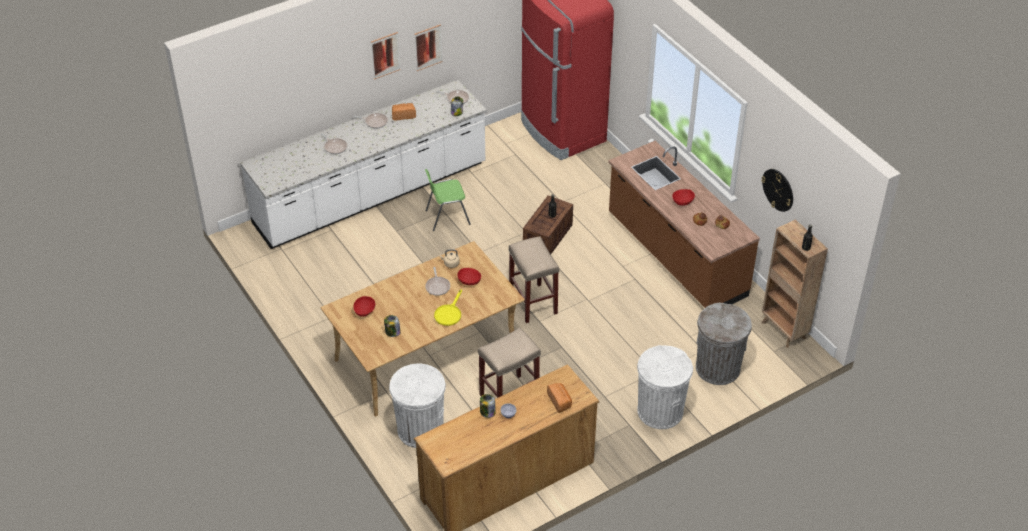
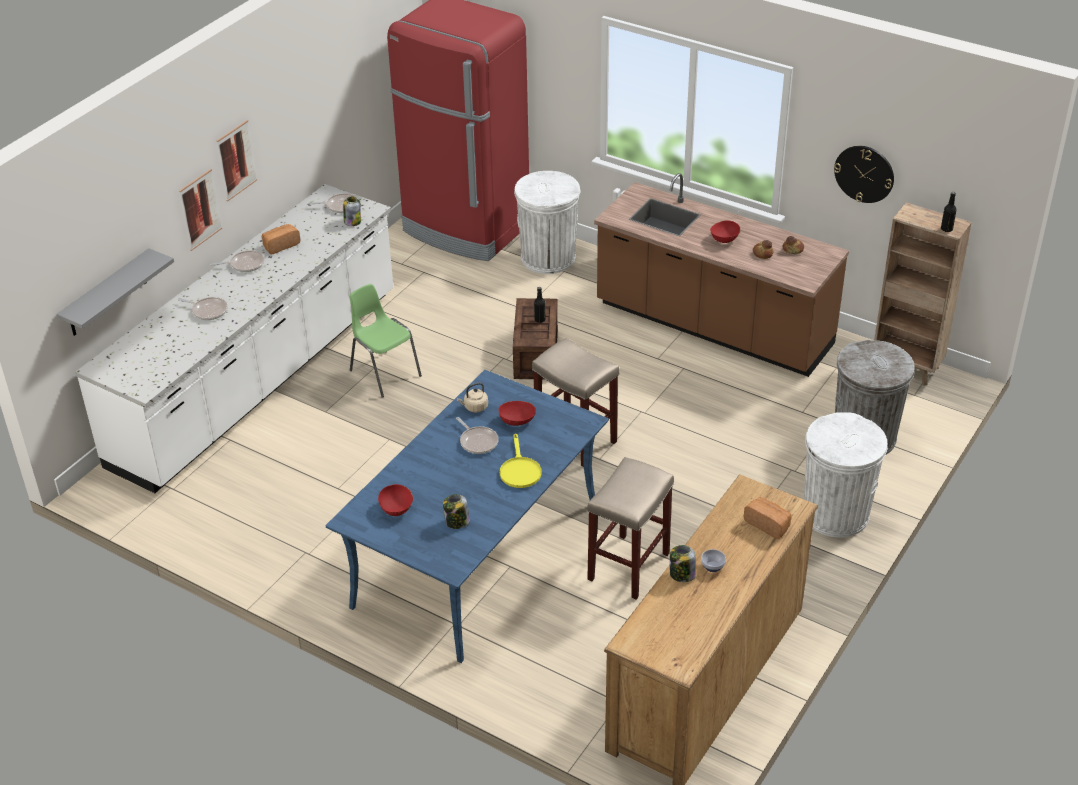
camera: 25 degrees left, 5 degrees down
beige dining table [321,241,525,417] -> blue dining table [326,370,609,663]
white trash can [389,364,446,448] -> white trash can moved to [514,171,580,274]
picture [414,24,443,71] -> picture moved to [179,169,222,251]
green chair [425,169,471,231] -> green chair turned 90 degrees clockwise [349,284,422,398]
none -> grey shelf [57,248,174,336]

